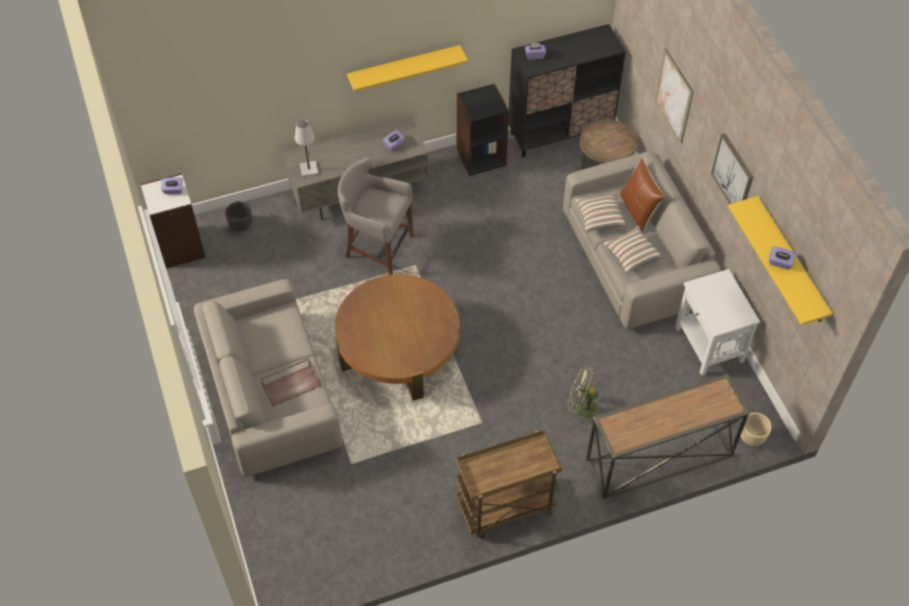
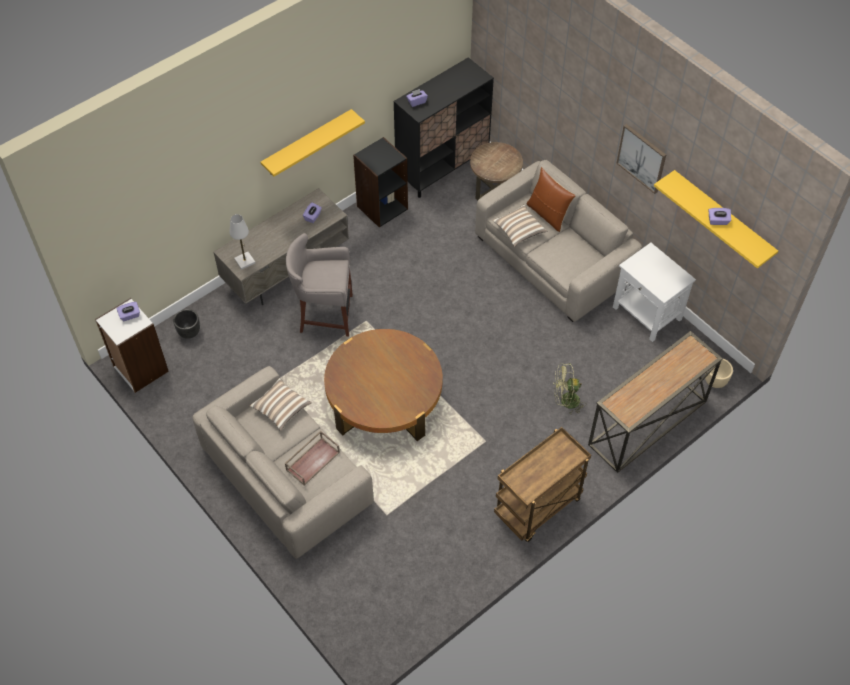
camera: 20 degrees left, 0 degrees up
pillow [603,226,664,274] -> pillow moved to [250,378,312,431]
picture [655,49,693,143] -> none

